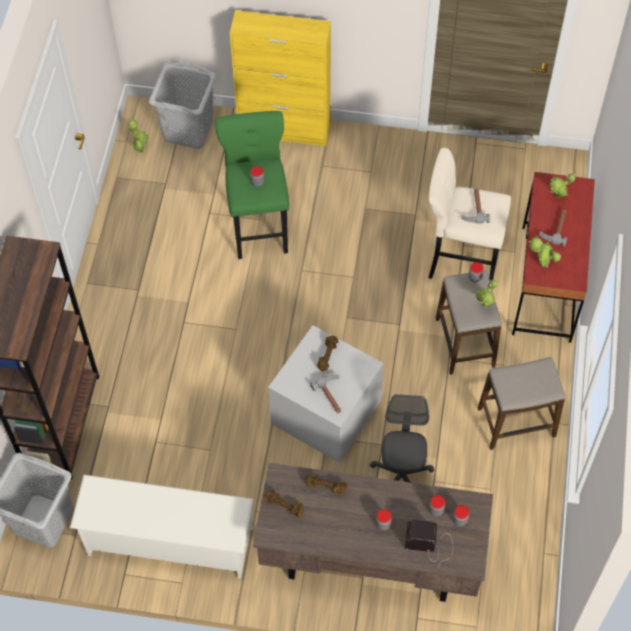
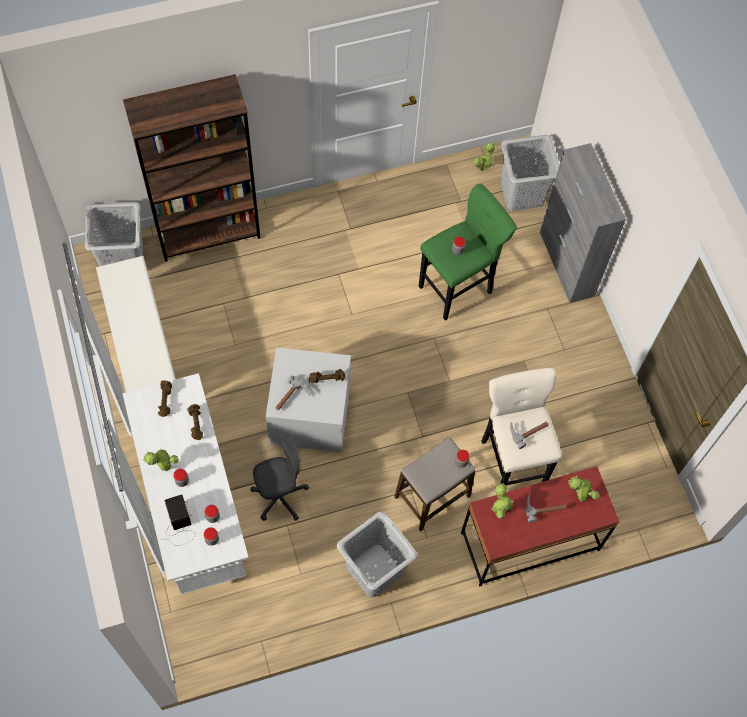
camera: 60 degrees right, 5 degrees up
yellow cabinet [230,10,331,146] -> grey cabinet [540,143,626,303]
brown desk [253,463,493,602] -> white desk [122,373,249,594]
potted plant [476,279,498,307] -> potted plant moved to [143,449,179,472]
stool [478,357,565,450] -> grey laundry basket [337,511,417,598]

